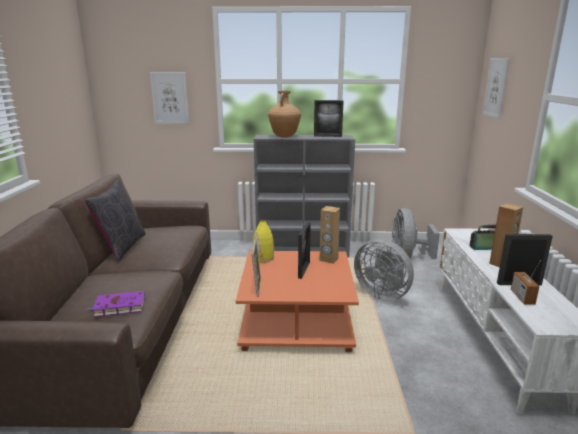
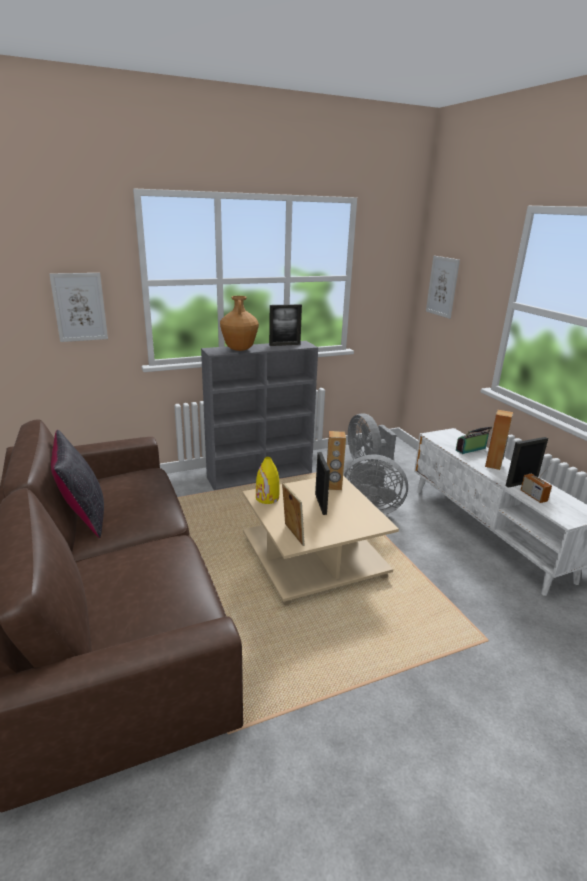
camera: 25 degrees left, 5 degrees up
purple book [87,291,145,317] -> none
orange coffee table [236,251,359,352] -> beige coffee table [242,476,399,605]

